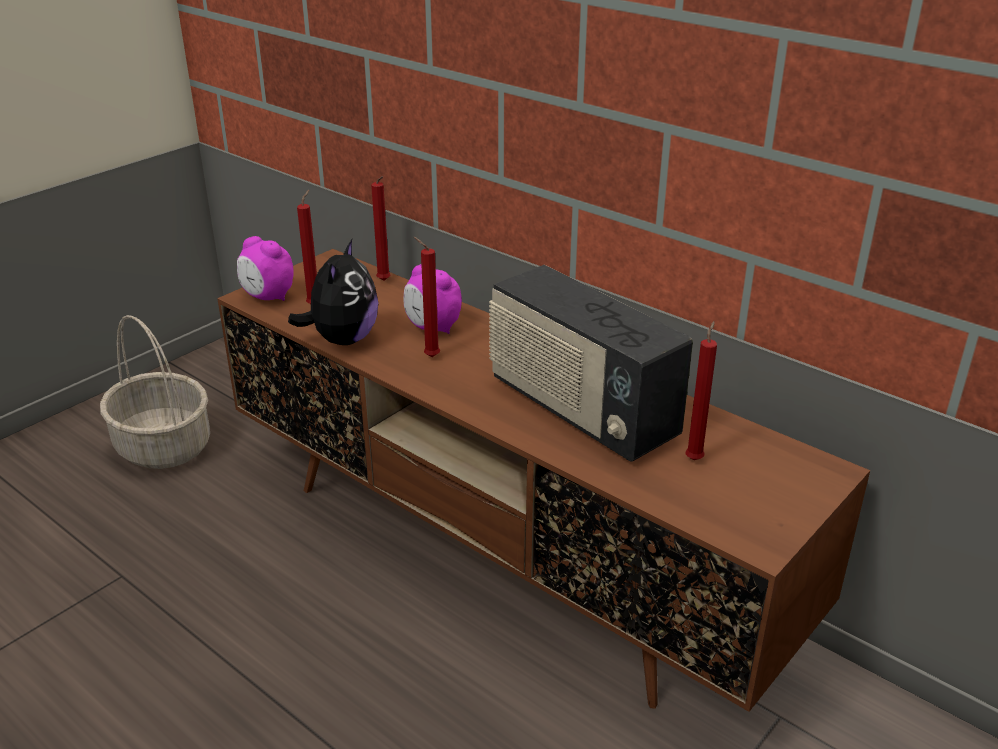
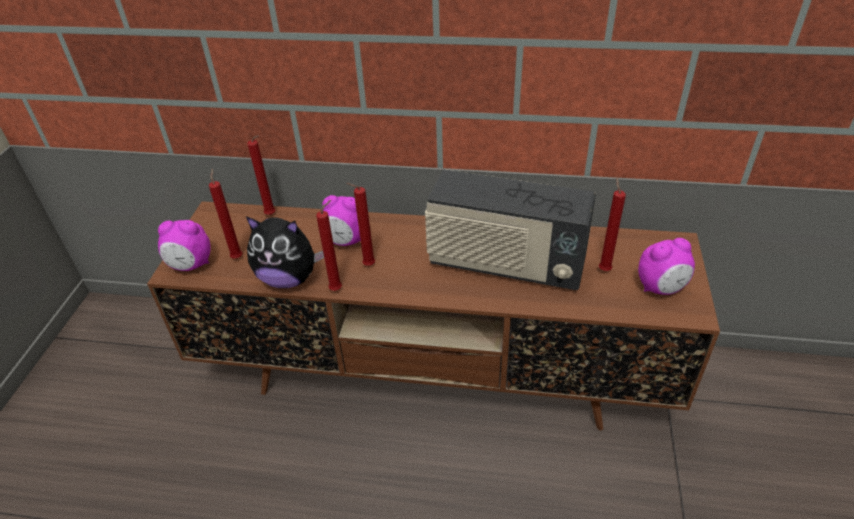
camera: 30 degrees left, 10 degrees up
basket [100,315,210,469] -> none
plush toy [288,239,379,345] -> plush toy turned 120 degrees clockwise [246,216,324,288]
none -> red candle [316,200,342,291]
none -> alarm clock [638,238,695,295]

